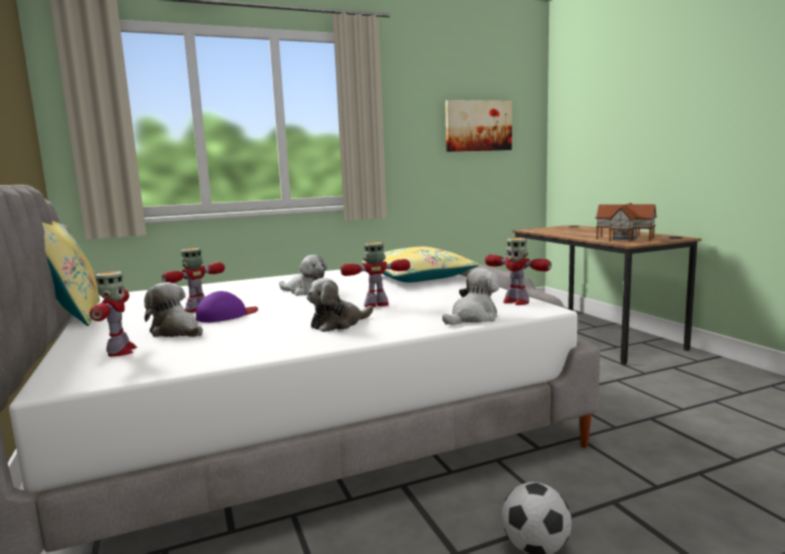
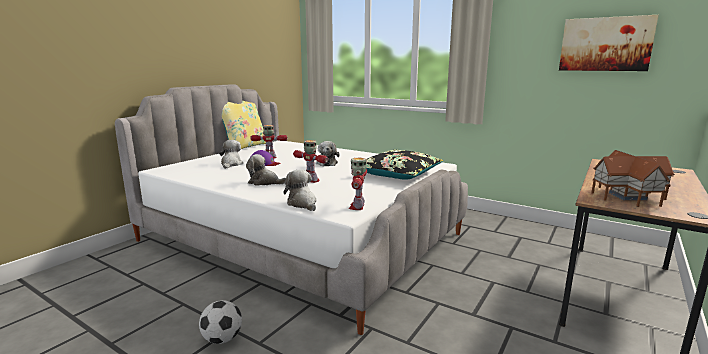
camera: 55 degrees right, 5 degrees up
toy robot [89,271,137,357] -> none
yellow pillow [361,247,479,283] -> black pillow [366,150,443,180]
plush toy [442,268,500,325] -> plush toy turned 135 degrees counterclockwise [284,169,317,211]

